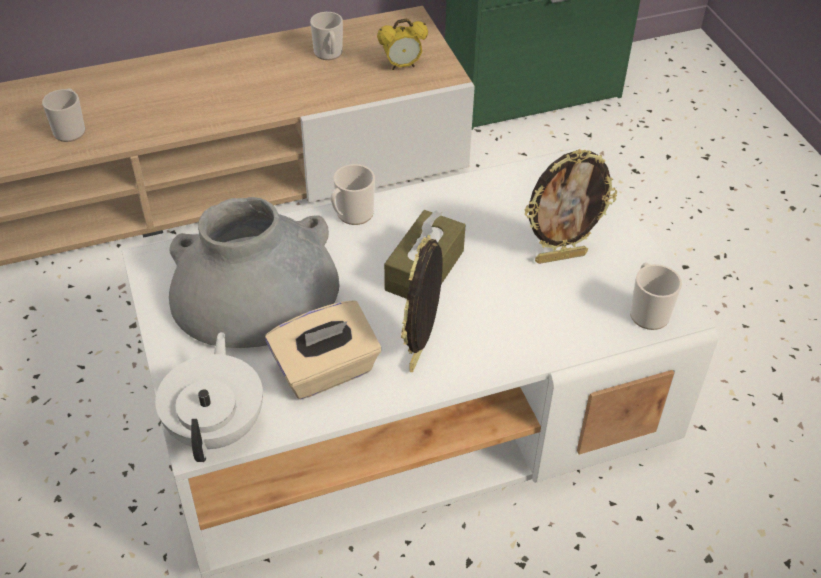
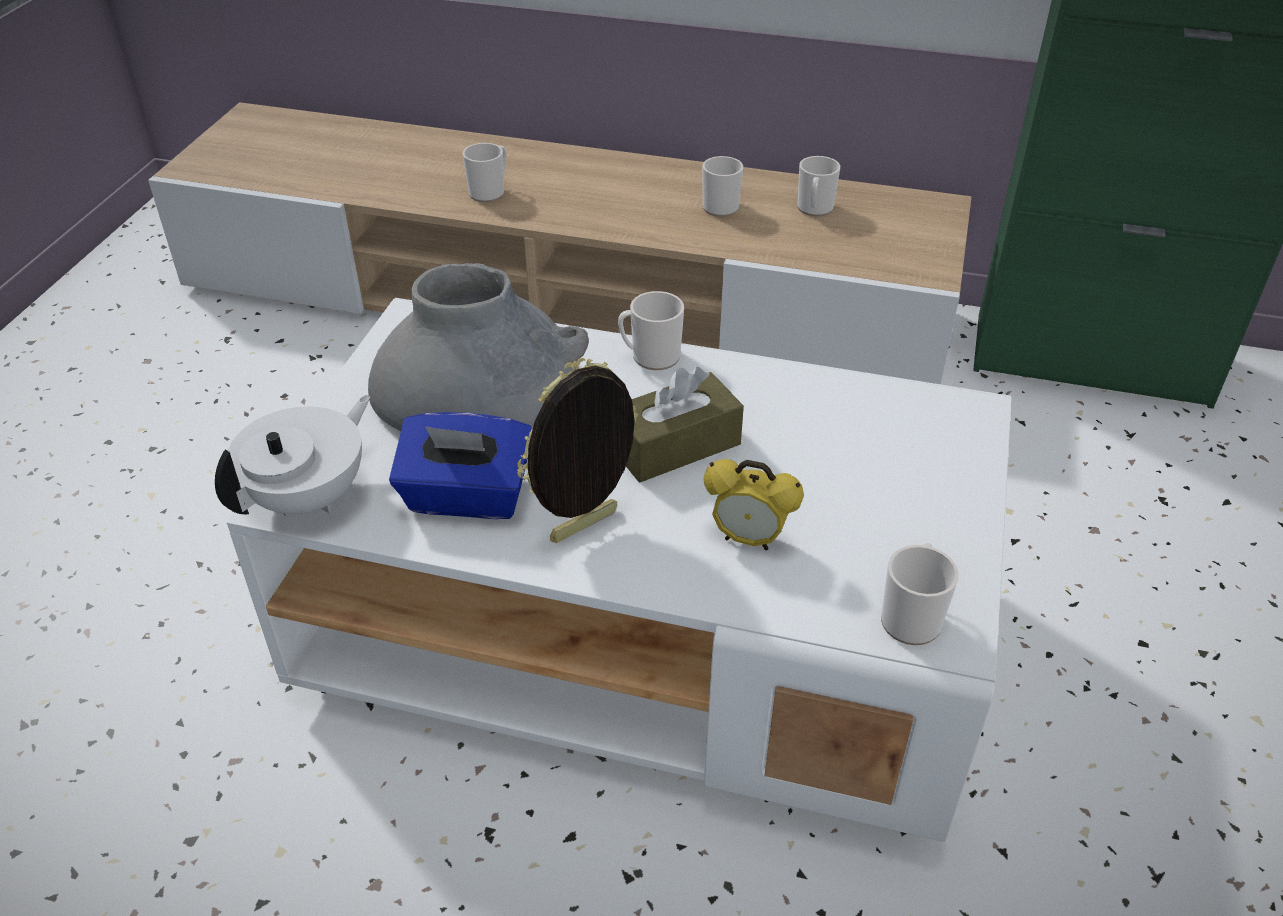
camera: 35 degrees right, 5 degrees down
beige tissue box [265,300,381,399] -> blue tissue box [389,412,532,519]
alarm clock [377,19,428,70] -> alarm clock moved to [704,459,804,550]
picture frame [524,149,617,264] -> none
none -> mug [702,156,743,217]

